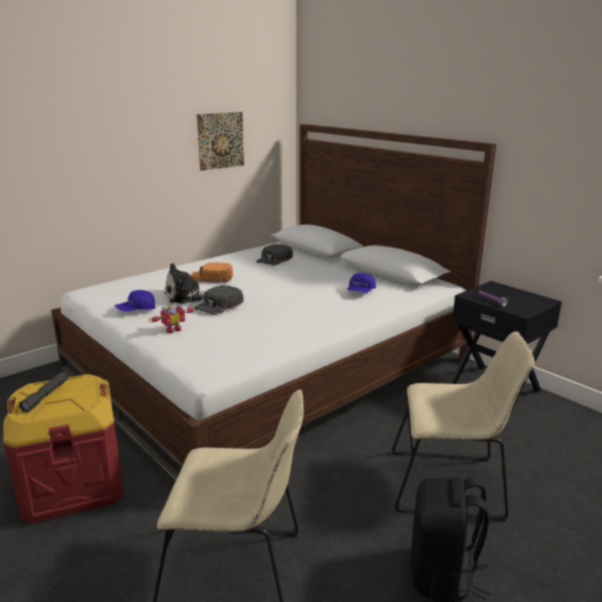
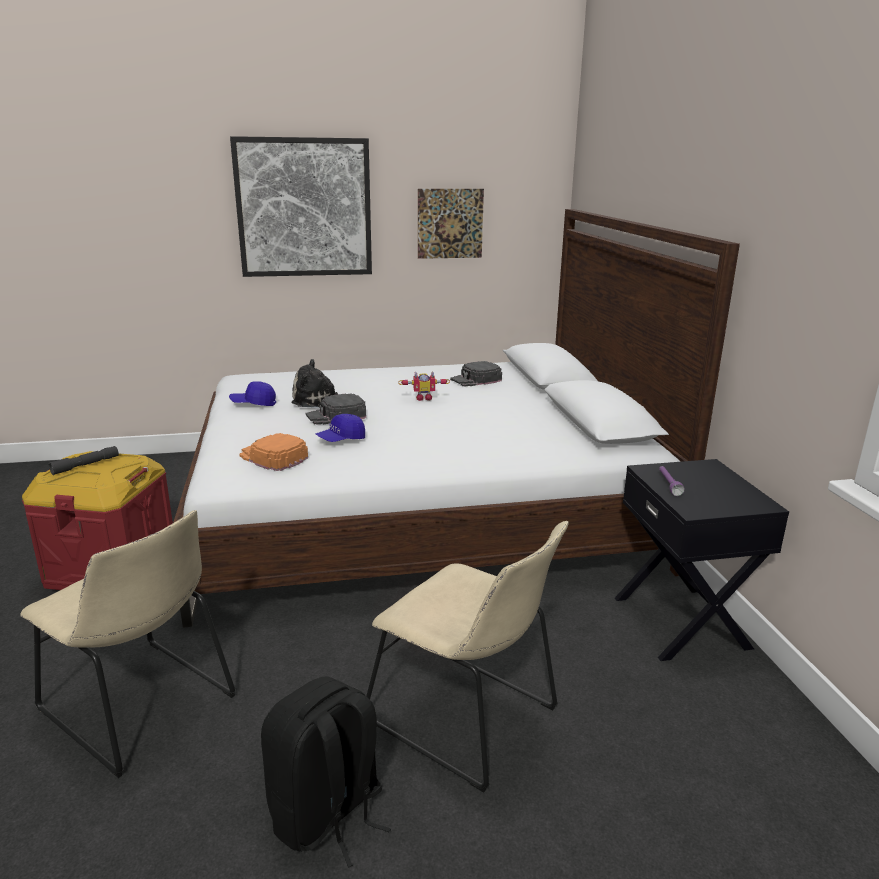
camera: 30 degrees right, 0 degrees up
toy robot [149,303,196,334] -> toy robot moved to [398,371,450,401]
orange cap [191,262,233,283] -> orange cap moved to [239,433,308,471]
blue cap [347,272,376,293] -> blue cap moved to [315,414,365,442]
none -> picture [230,136,372,277]

